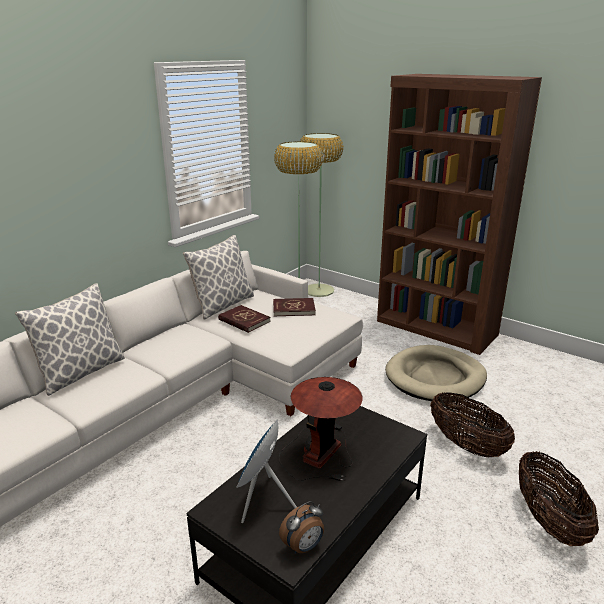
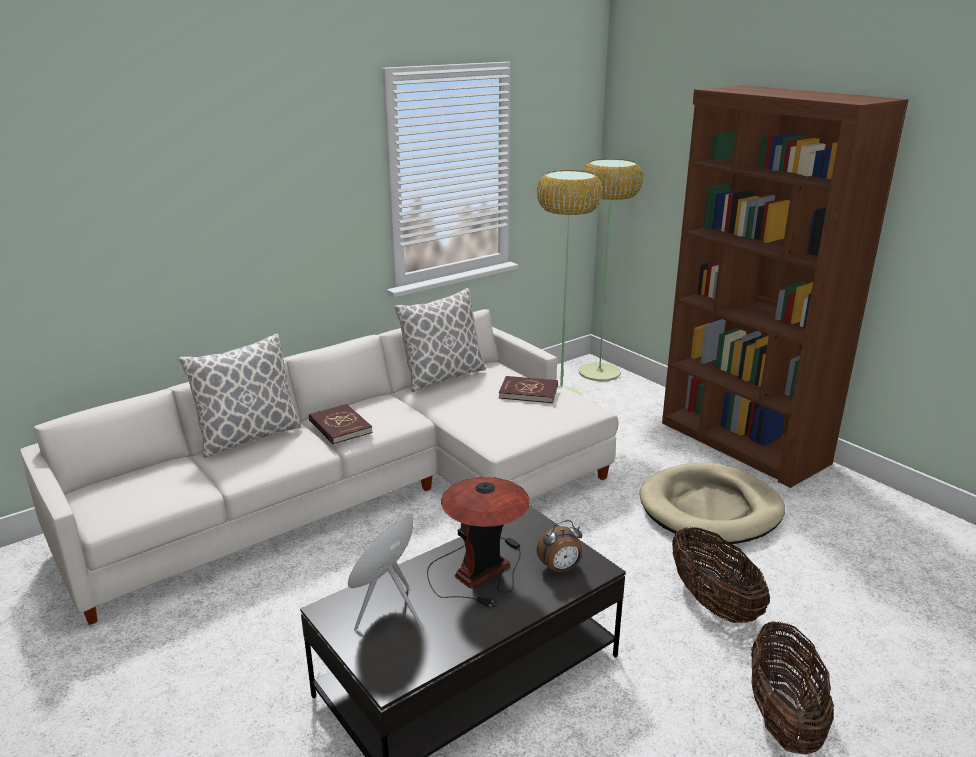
camera: 15 degrees right, 0 degrees up
red book [218,305,271,333] -> red book moved to [309,404,373,445]
alarm clock [279,501,324,554] -> alarm clock moved to [536,520,582,573]

